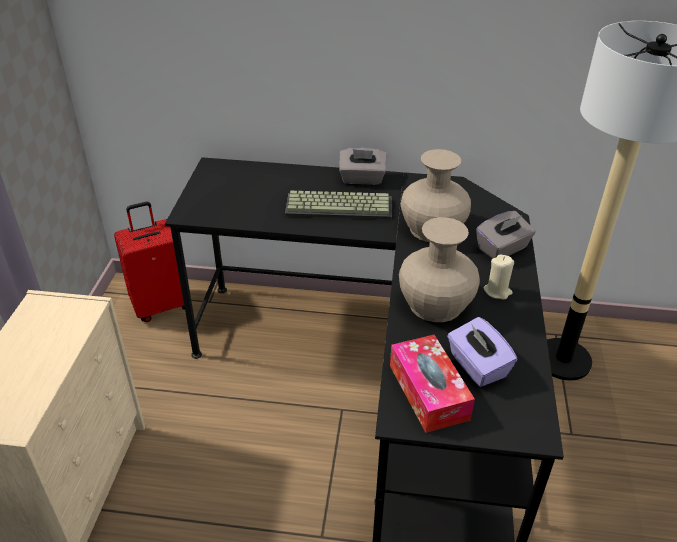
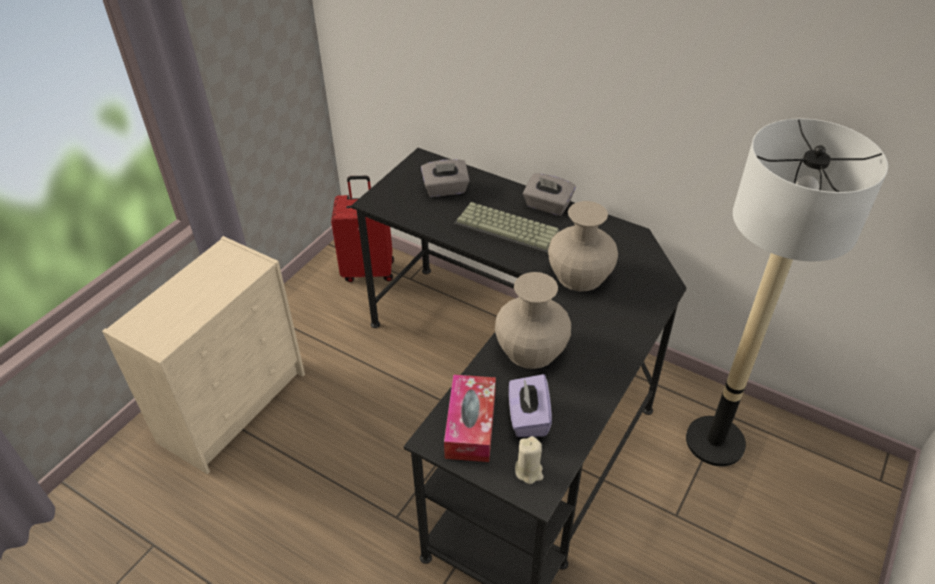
camera: 25 degrees right, 5 degrees up
grey tissue box [476,211,536,259] -> grey tissue box moved to [421,159,470,197]
beige candle [484,255,514,299] -> beige candle moved to [515,436,544,484]

